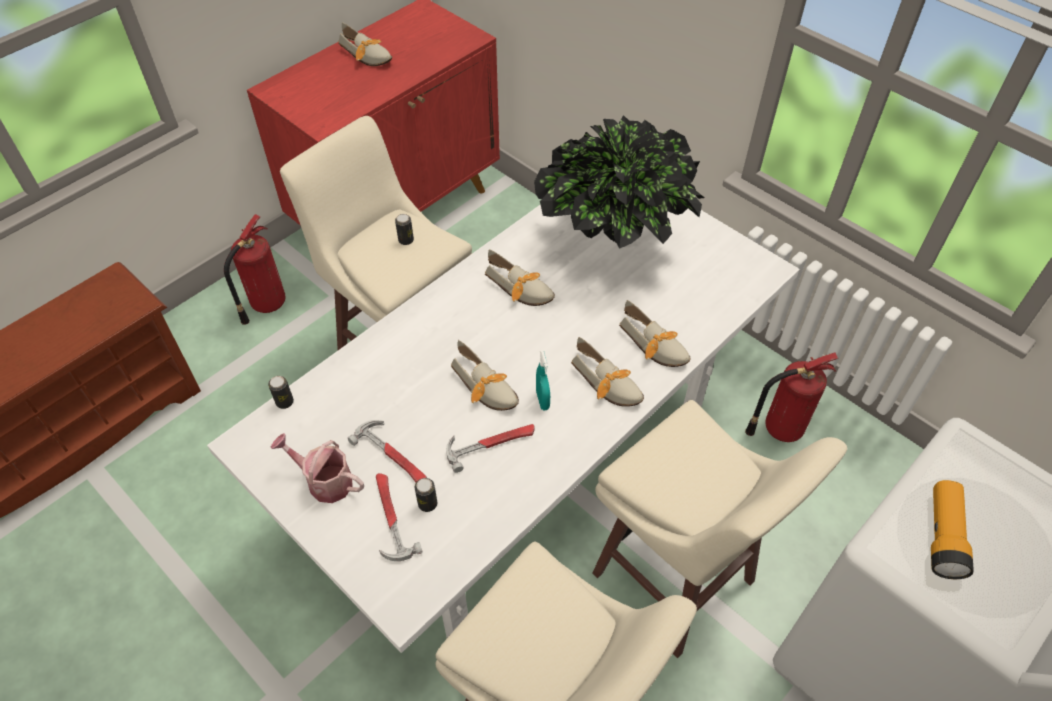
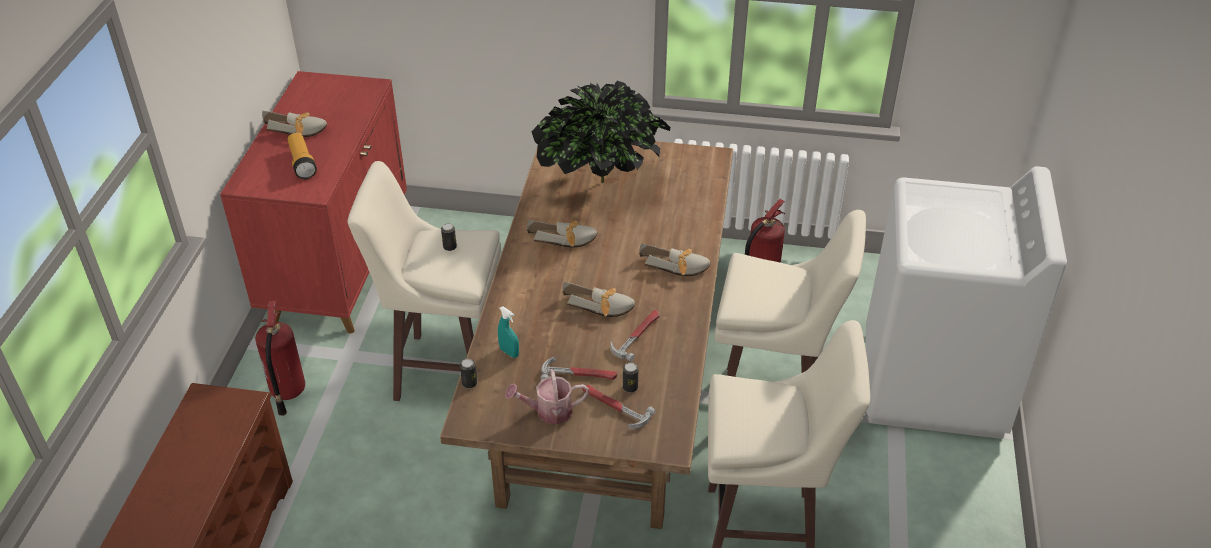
camera: 35 degrees left, 10 degrees down
white dining table [207,205,799,653] -> brown dining table [440,141,733,529]
turquoise spray bottle [536,350,550,410] -> turquoise spray bottle moved to [498,306,519,358]
shoe [619,300,691,367] -> none
flashlight [931,480,973,579] -> flashlight moved to [288,133,317,179]

